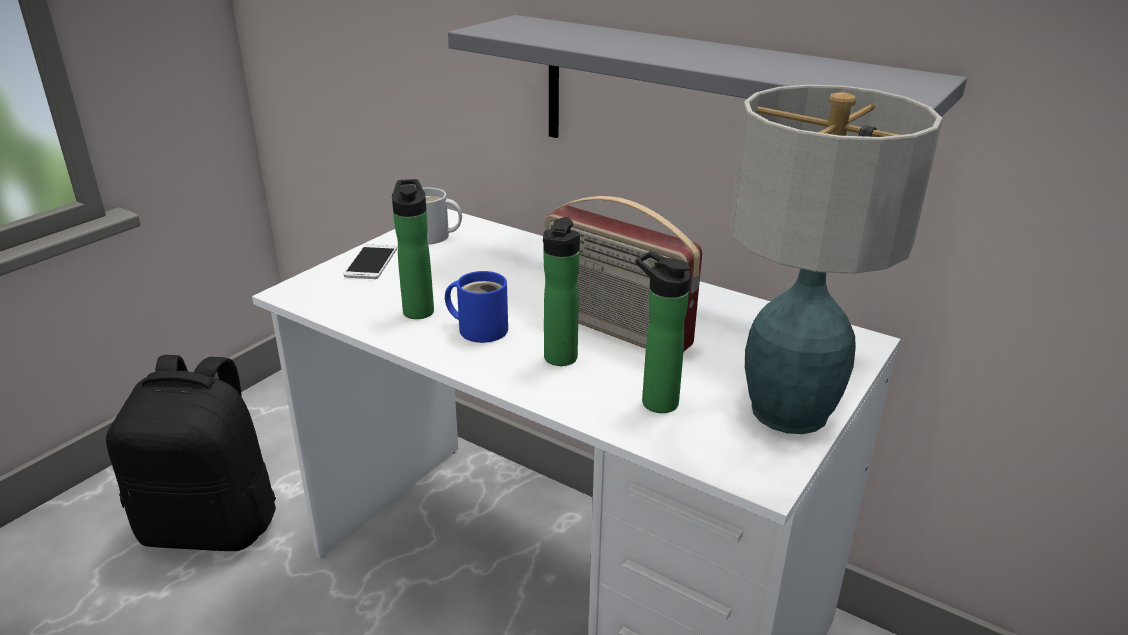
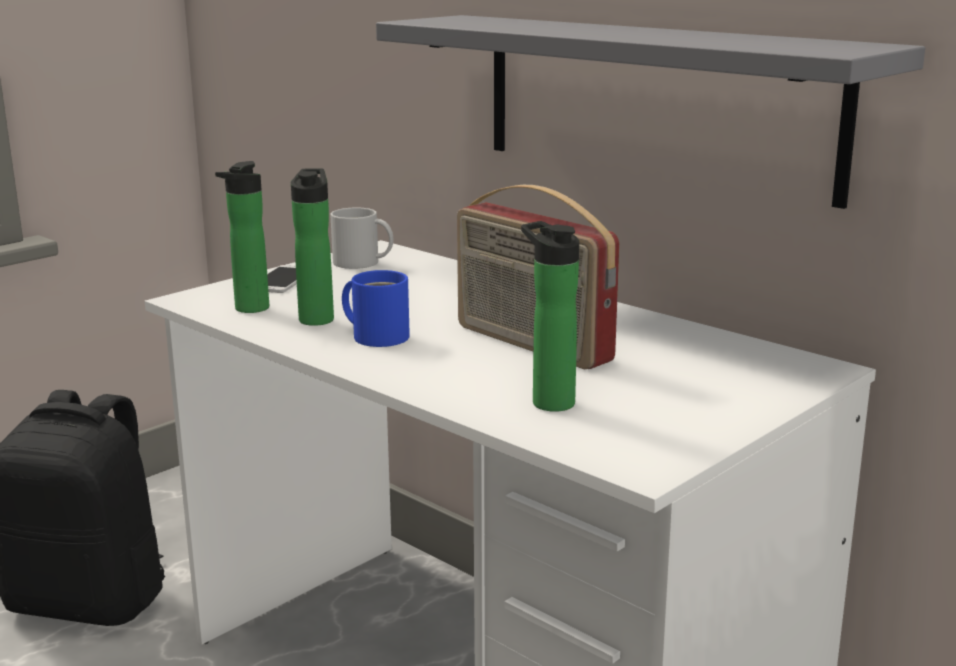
camera: 10 degrees right, 10 degrees down
bottle [543,217,580,366] -> bottle moved to [215,161,269,313]
table lamp [730,85,943,434] -> none

